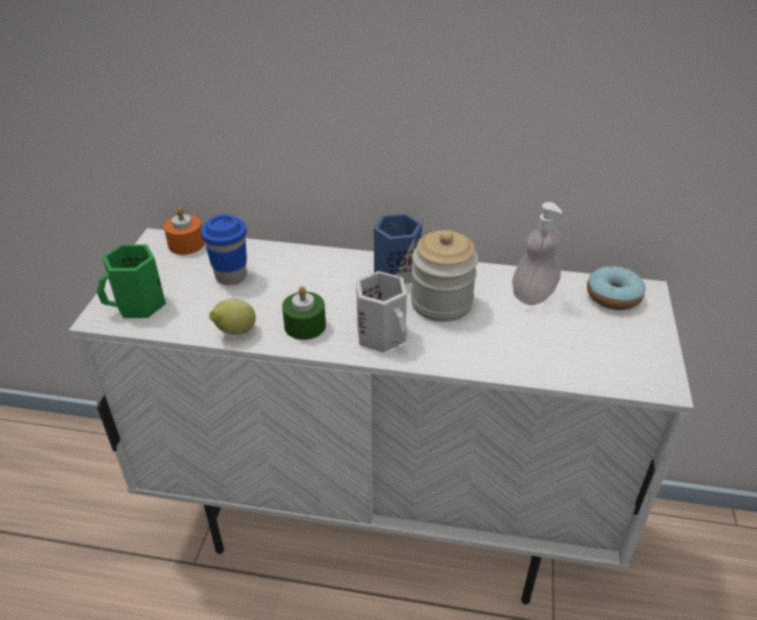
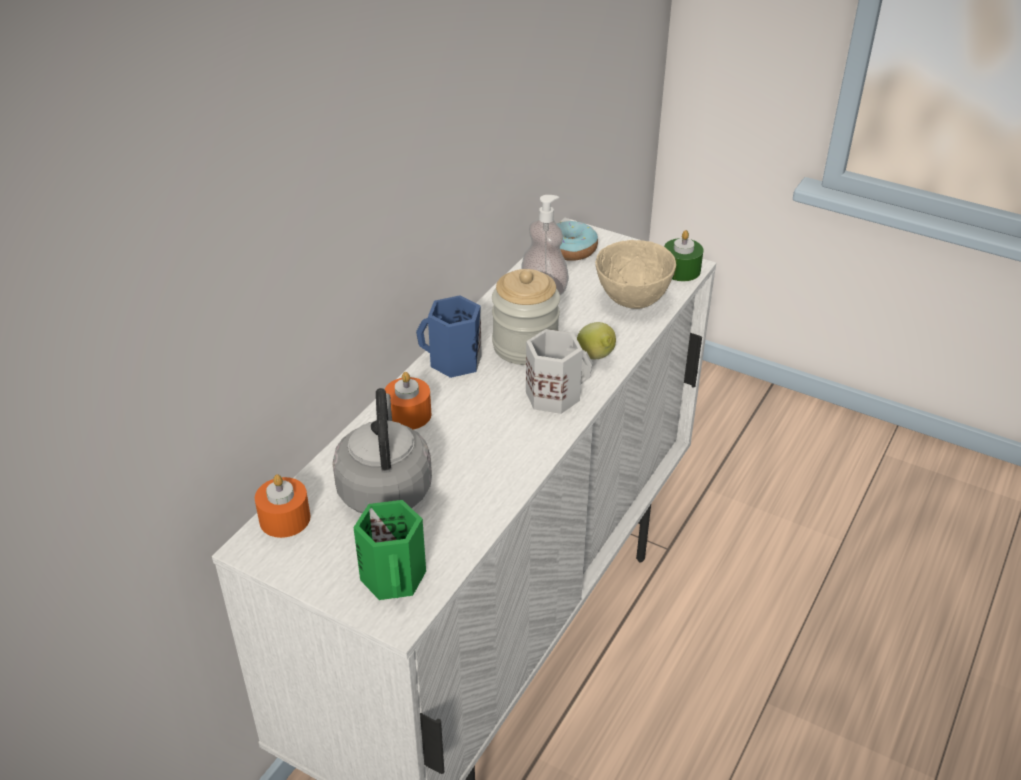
camera: 70 degrees left, 0 degrees up
blue cup [201,214,247,285] -> grey kettle [332,388,432,513]
lemon [209,299,256,335] -> lemon moved to [577,322,616,359]
green candle [282,286,326,340] -> green candle moved to [664,230,703,281]
none -> orange candle [385,372,431,429]
none -> beige bowl [595,240,676,309]

